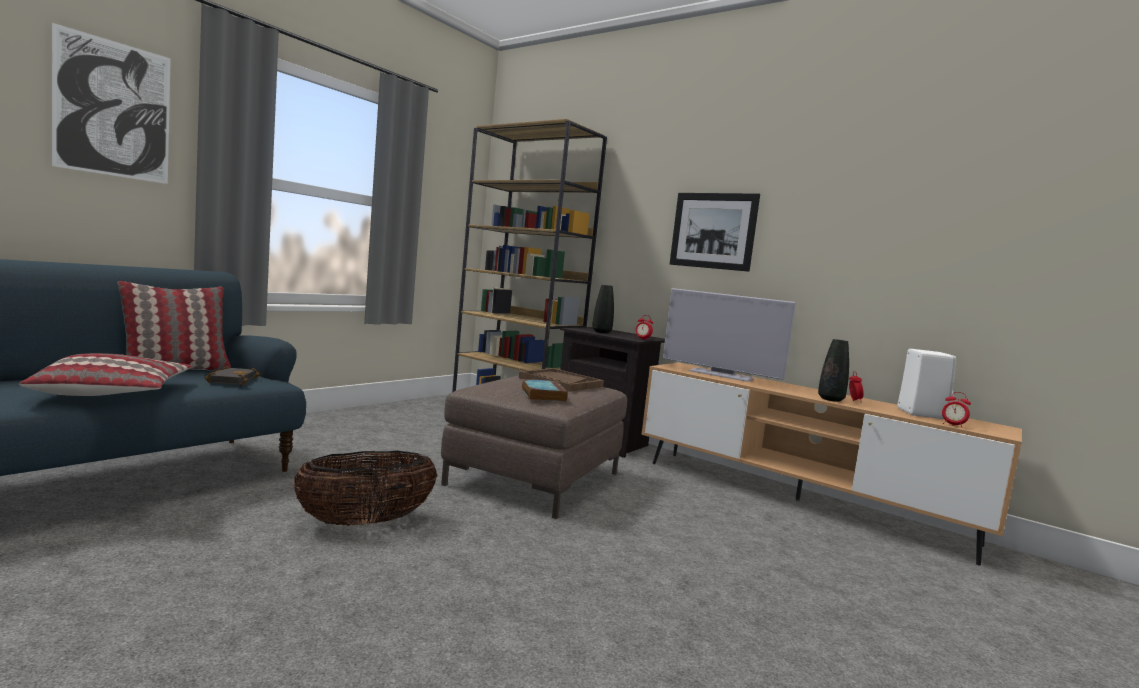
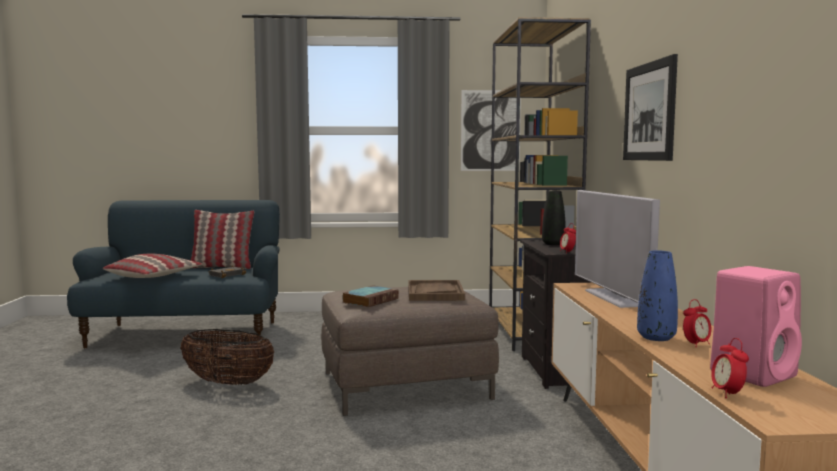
camera: 50 degrees right, 0 degrees up
picture [52,23,171,184] -> picture moved to [461,90,521,171]
black vase [818,339,849,402] -> blue vase [637,250,678,341]
white speaker [897,349,956,419] -> pink speaker [710,266,802,387]

